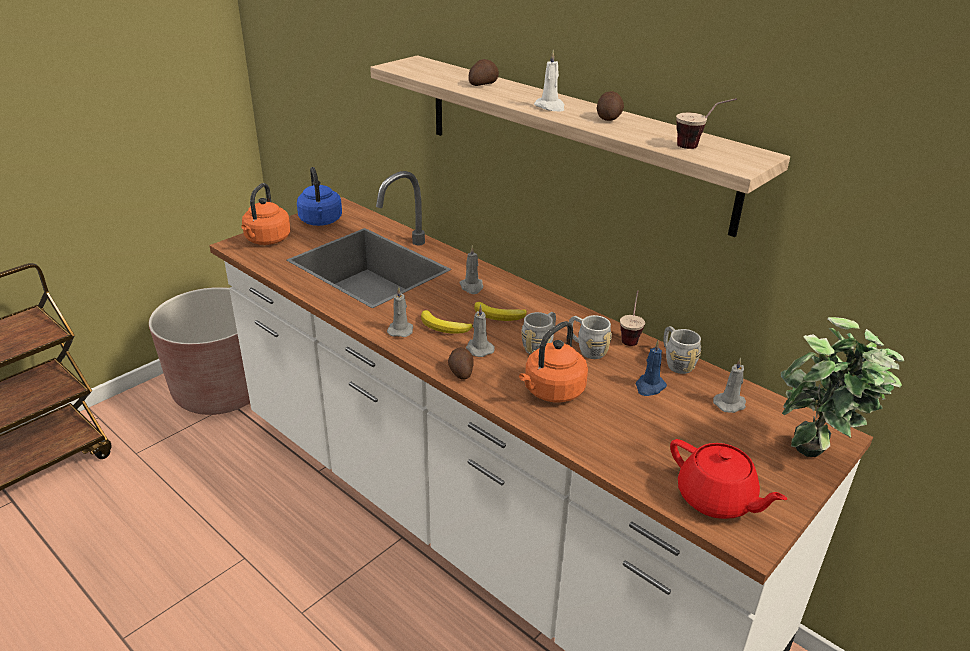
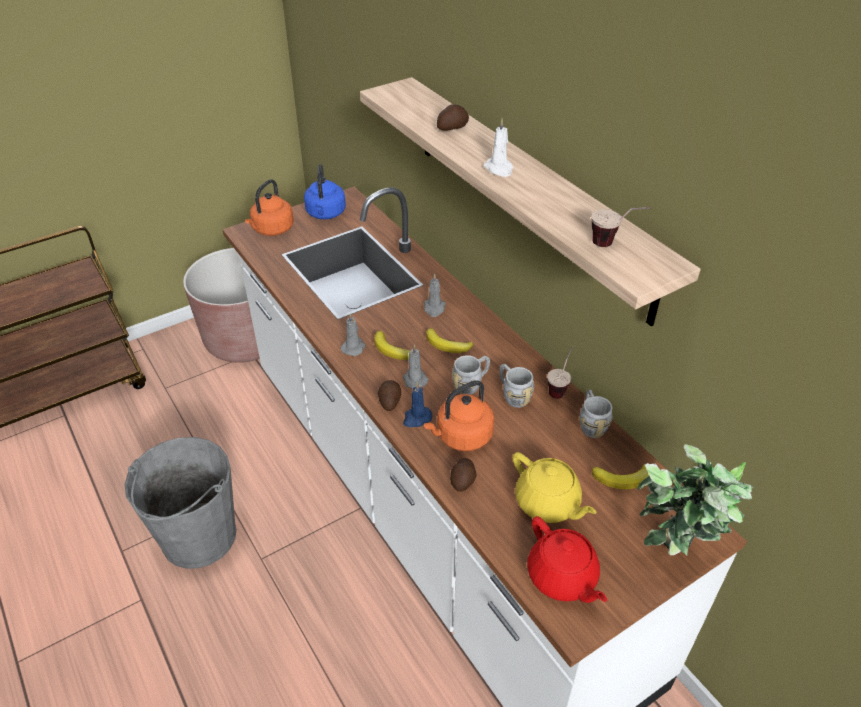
camera: 15 degrees right, 10 degrees up
potato [597,91,624,121] -> potato moved to [450,458,477,492]
blue candle [636,341,667,396] -> blue candle moved to [403,382,432,427]
grey candle [713,357,746,413] -> banana [592,465,649,489]
none -> grey bucket [124,437,237,569]
none -> yellow teapot [513,452,596,523]

